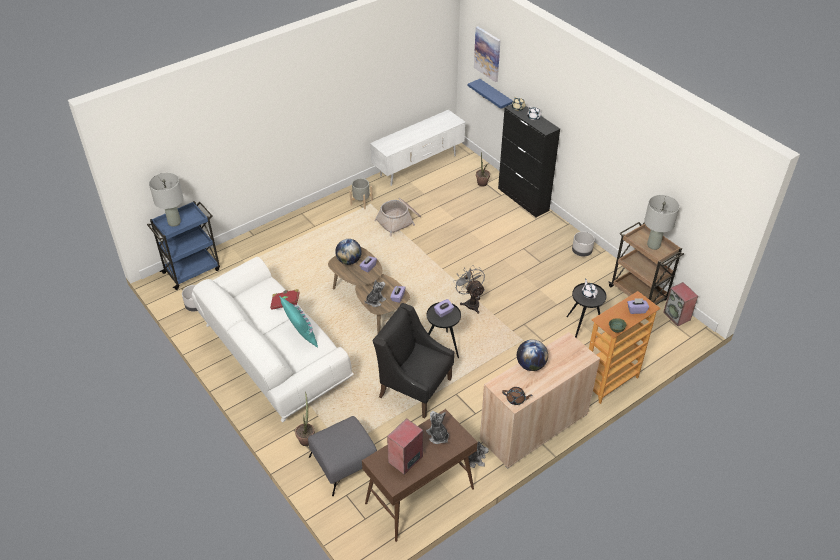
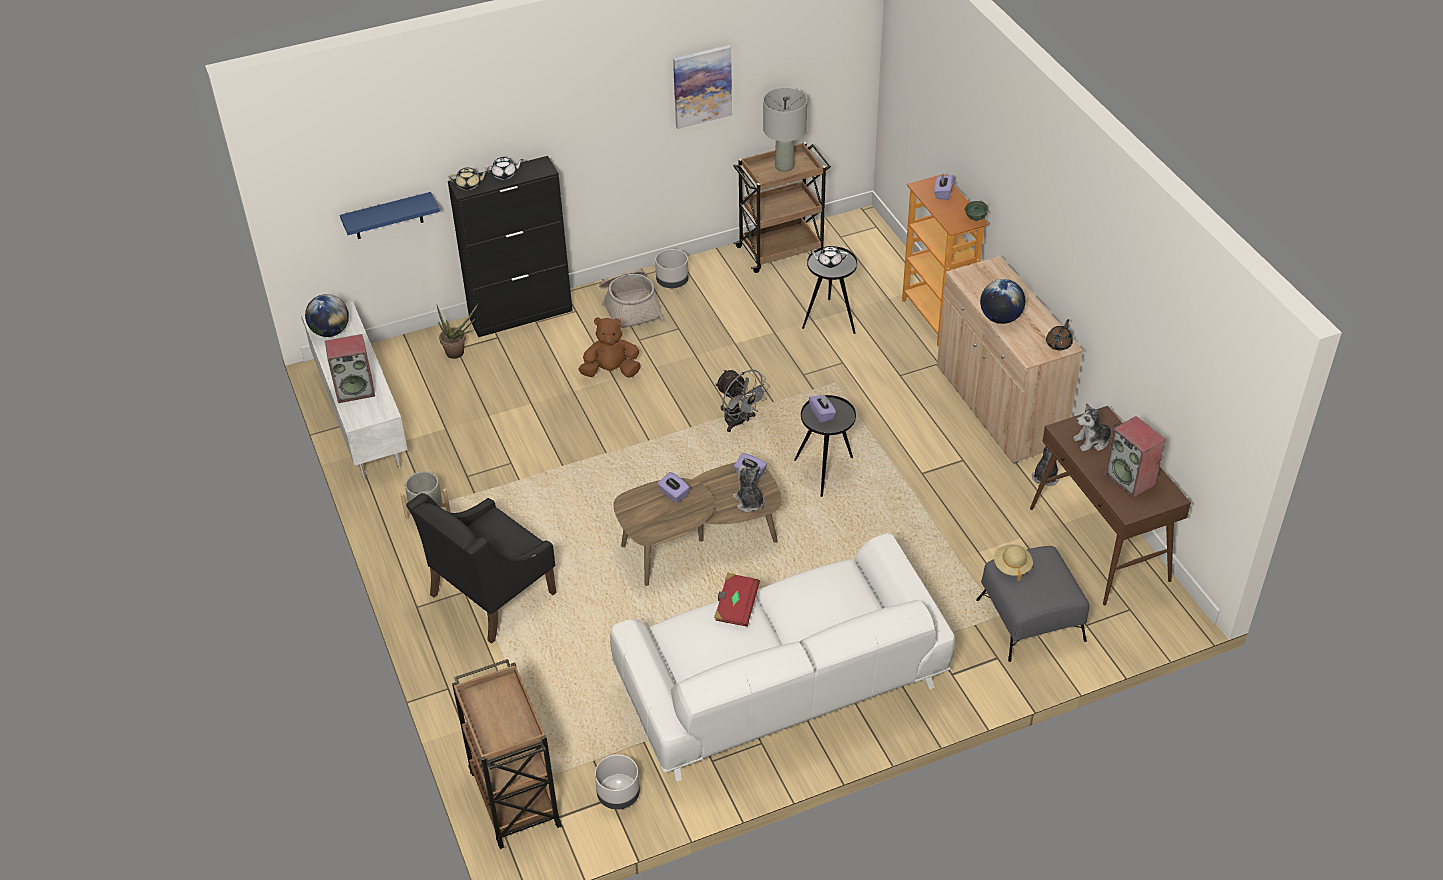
camera: 75 degrees left, 0 degrees up
blue cart [147,201,220,290] -> brown cart [452,659,562,849]
grey table lamp [149,173,183,227] -> none
turquoise pillow [279,296,318,348] -> none
potted plant [295,392,315,446] -> none
globe [335,239,362,265] -> globe moved to [305,294,349,337]
black armchair [373,303,454,418] -> black armchair moved to [406,493,556,644]
basket [374,198,421,237] -> basket moved to [599,270,665,328]
grey fan [453,265,485,314] -> grey fan turned 120 degrees counterclockwise [715,370,770,432]
picture [474,26,501,82] -> picture moved to [673,45,732,129]
speaker [663,282,698,326] -> speaker moved to [325,334,375,403]
none -> brown plush toy [579,317,641,378]
none -> beige hat [994,544,1033,581]

